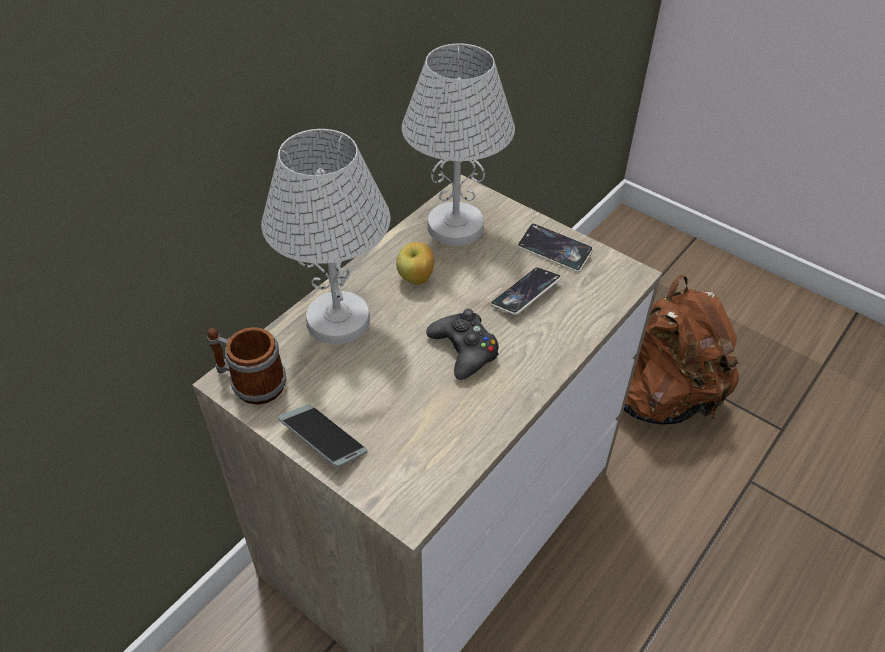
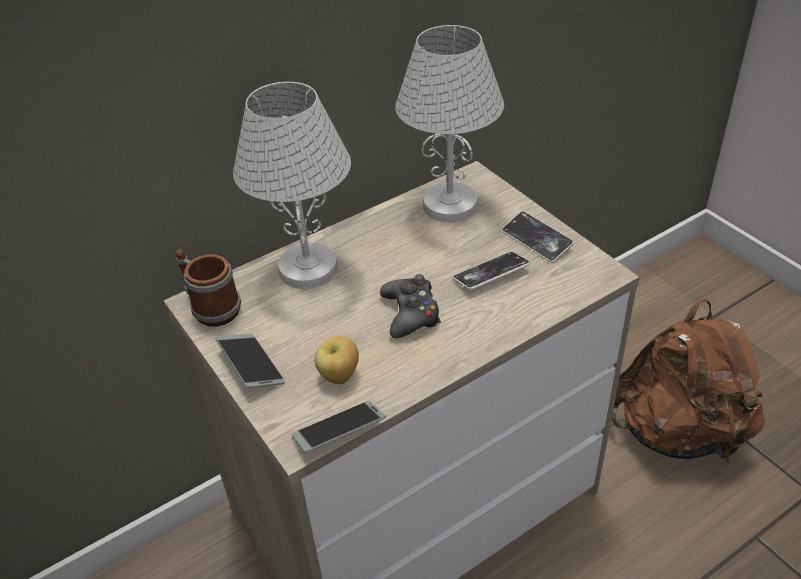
camera: 20 degrees right, 5 degrees down
apple [396,242,434,285] -> apple moved to [315,336,359,384]
none -> phone [292,401,386,453]

